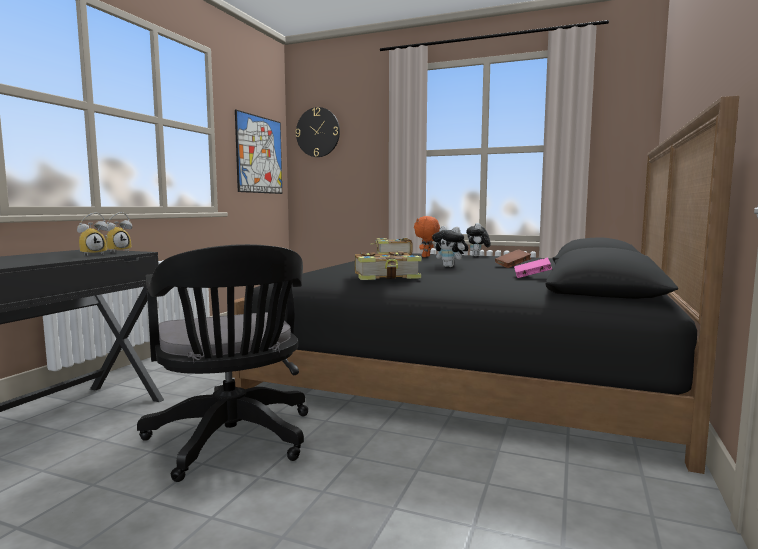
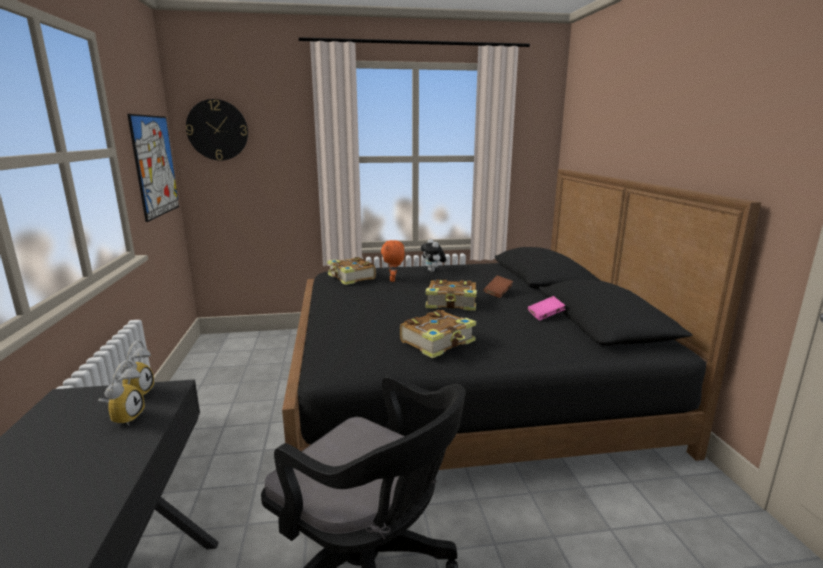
camera: 30 degrees left, 10 degrees up
plush toy [432,226,468,267] -> book [425,279,477,311]

